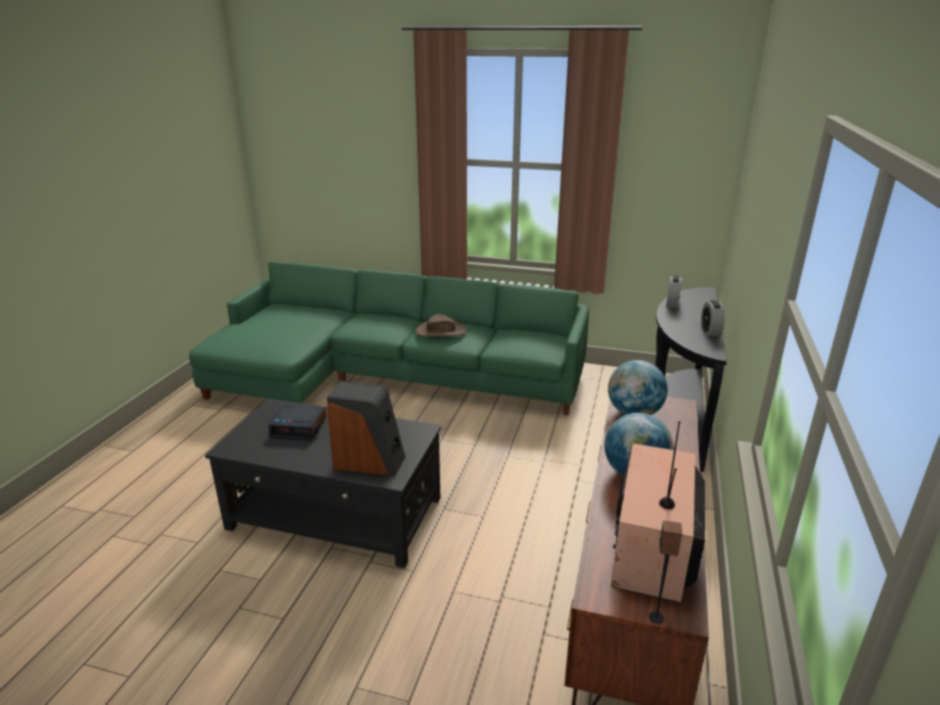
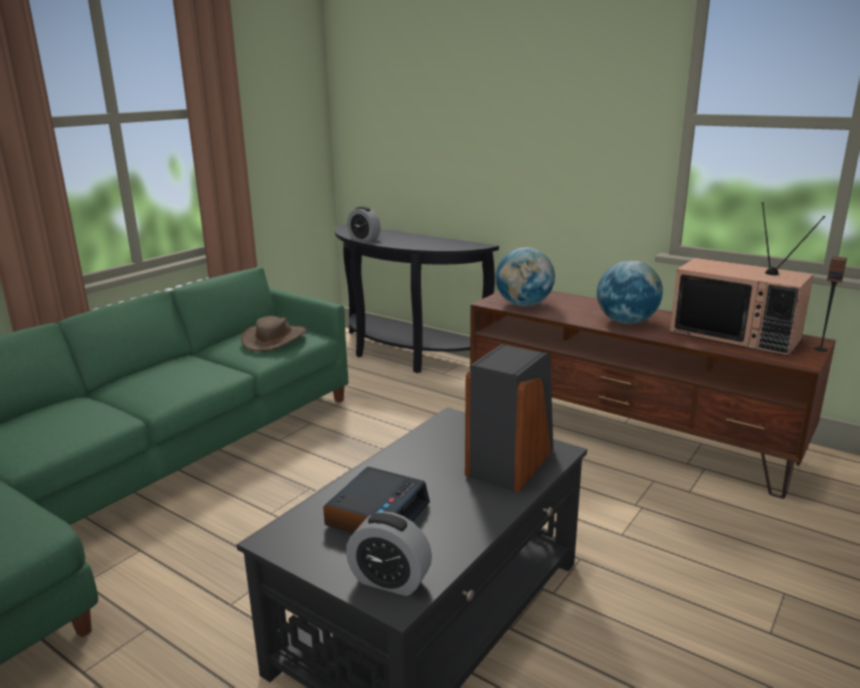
camera: 70 degrees left, 5 degrees down
brown hat [415,314,467,336] -> brown hat moved to [241,316,307,351]
alarm clock [701,300,725,337] -> alarm clock moved to [346,512,432,596]

